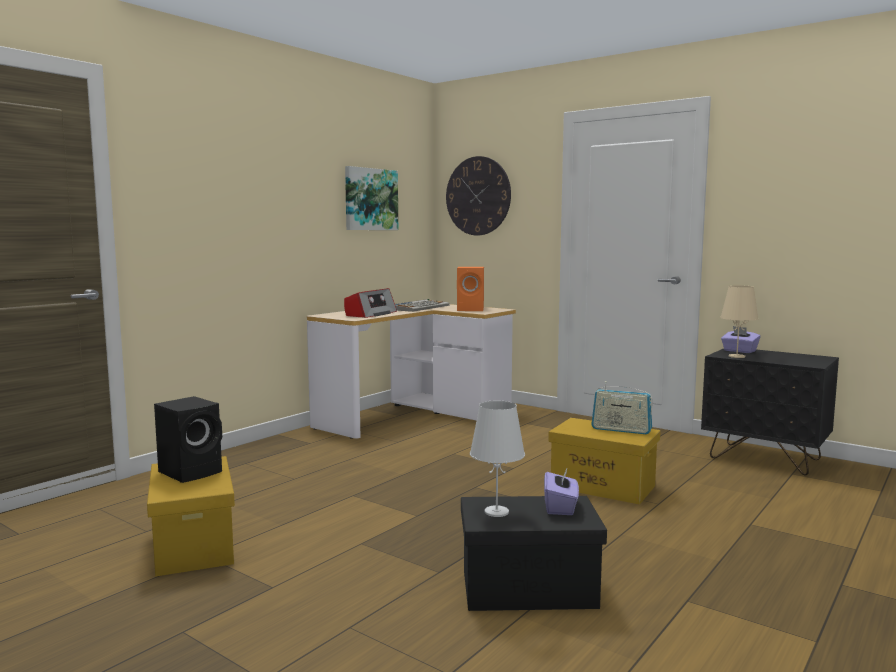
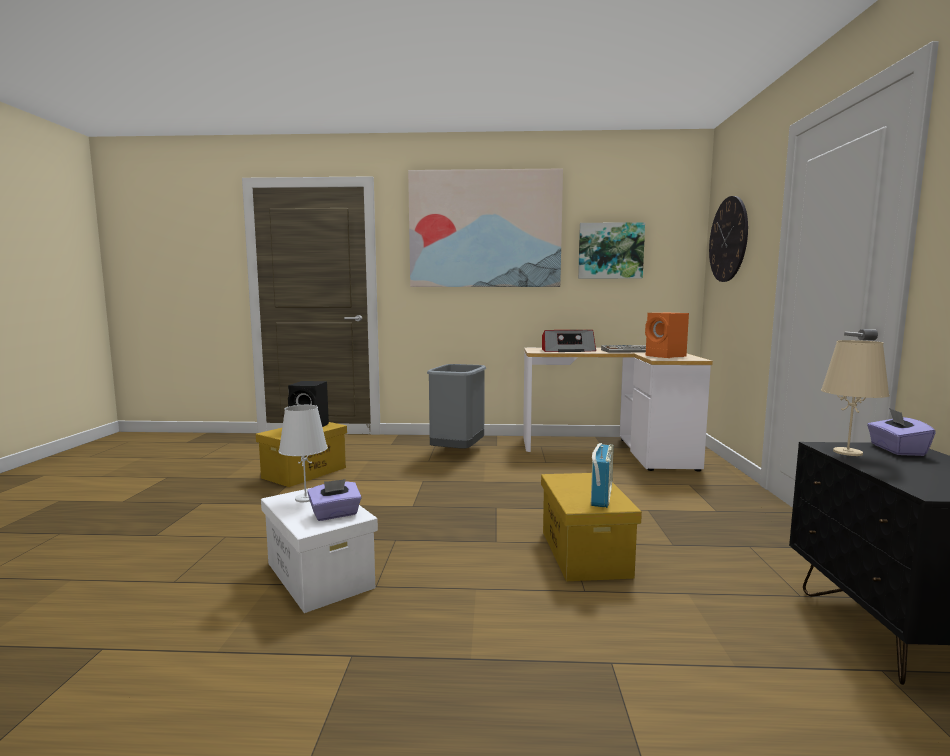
camera: 55 degrees right, 0 degrees up
black storage box [461,496,607,611] -> white storage box [261,488,378,613]
radio [591,381,653,434] -> radio turned 150 degrees counterclockwise [591,443,614,508]
none -> picture [408,169,563,287]
none -> grey trash can [427,364,486,449]

